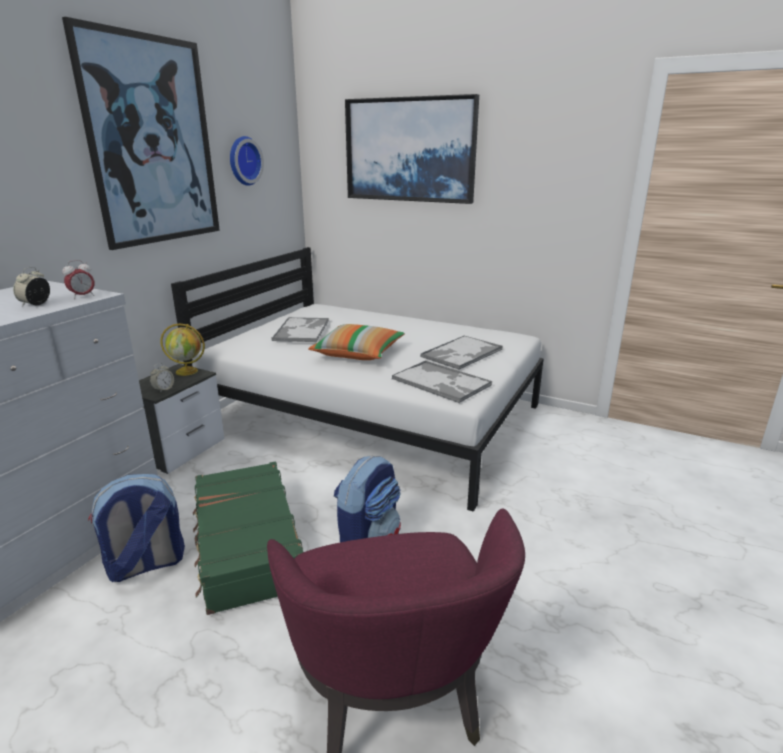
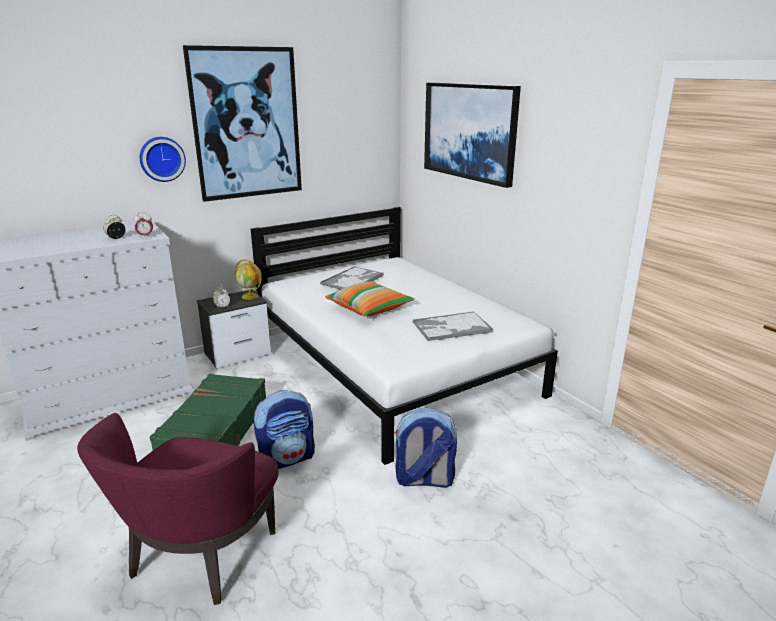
camera: 30 degrees right, 0 degrees up
backpack [88,474,185,582] -> backpack moved to [394,408,457,488]
wall clock [230,136,264,186] -> wall clock moved to [140,137,186,182]
tray [392,361,492,403] -> none

